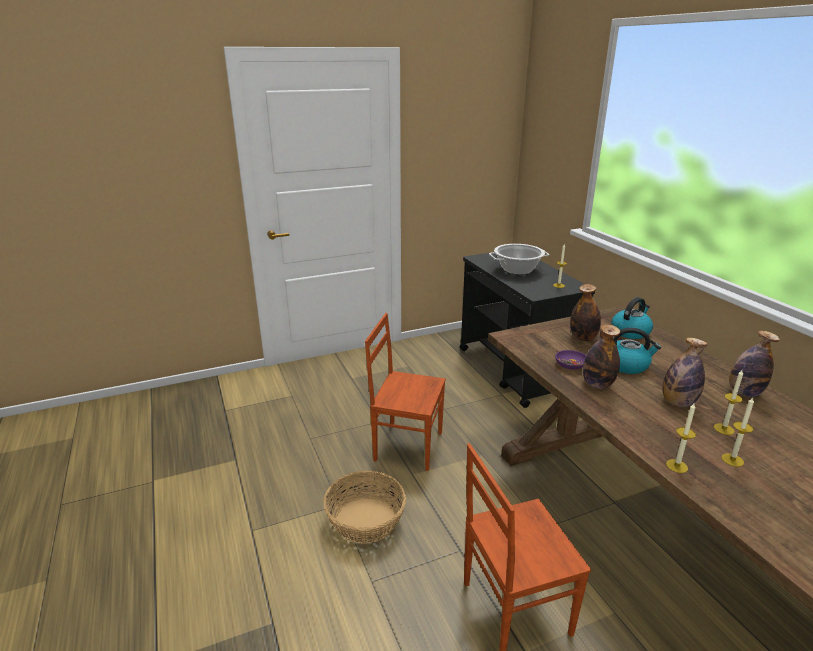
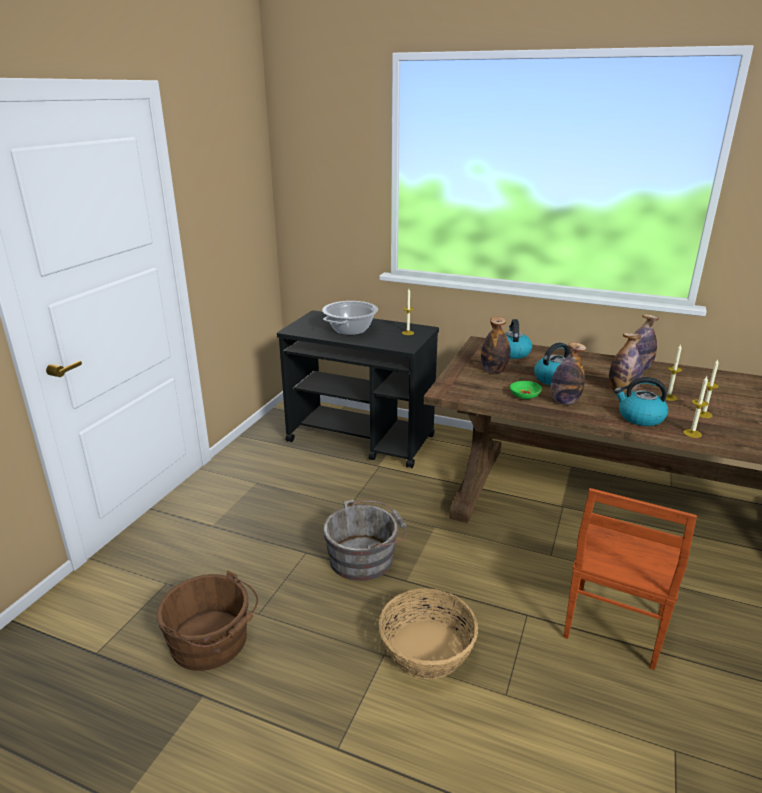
camera: 45 degrees left, 0 degrees up
brown chair [365,313,446,471] -> grey bucket [323,500,406,581]
purple bowl [555,350,586,370] -> green bowl [510,381,542,399]
none -> brown bucket [157,571,258,671]
none -> kettle [614,377,668,426]

